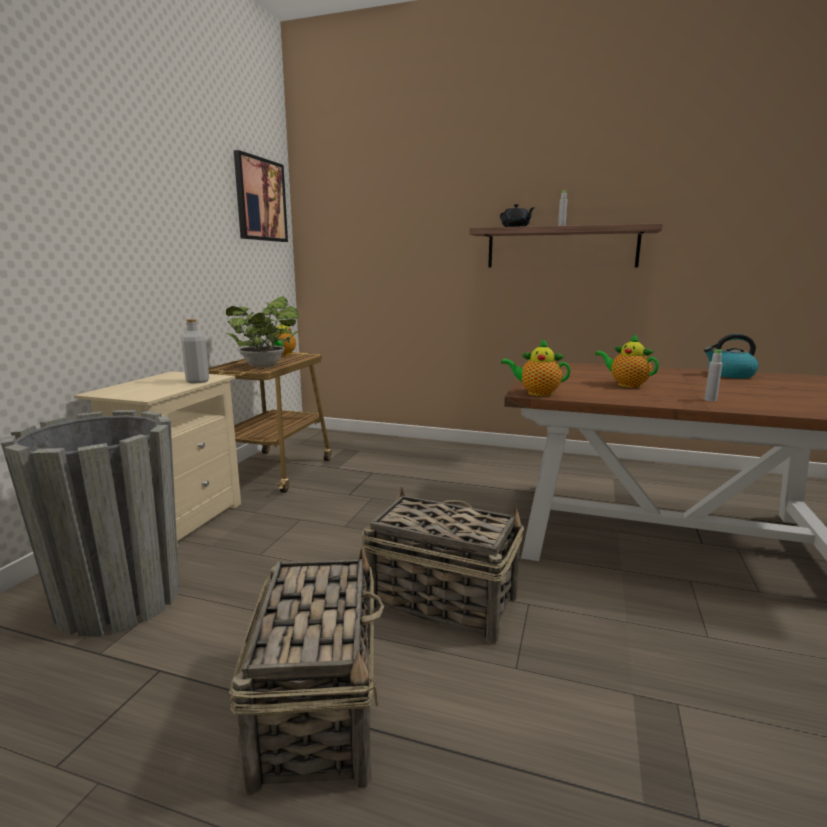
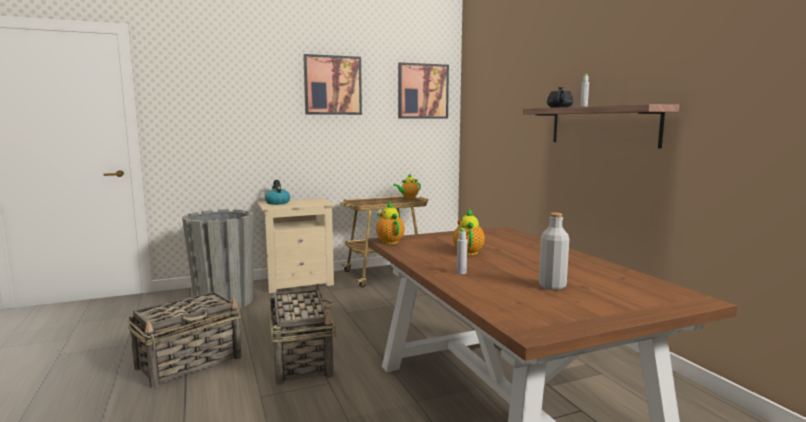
camera: 50 degrees right, 5 degrees down
grey bottle [181,319,209,384] -> grey bottle moved to [539,213,569,290]
potted plant [226,296,299,368] -> none
kettle [704,334,759,379] -> kettle moved to [265,180,290,205]
none -> picture [303,54,362,115]

